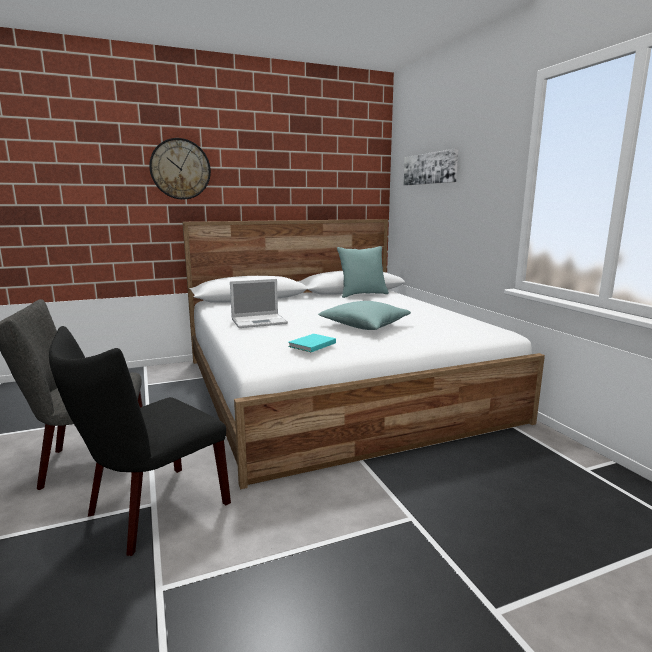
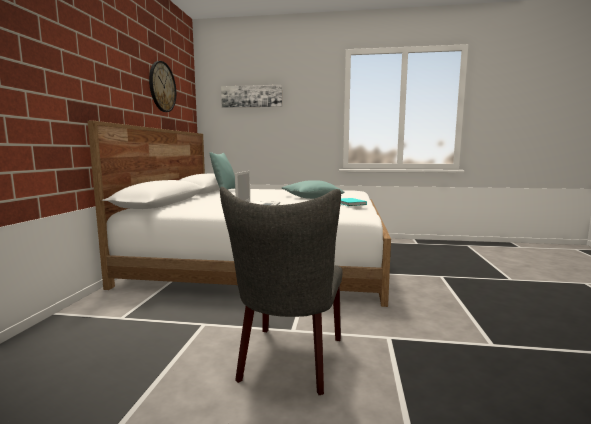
camera: 60 degrees left, 5 degrees down
black chair [49,326,231,556] -> none
wall clock [149,138,211,199] -> wall clock moved to [149,61,176,112]

